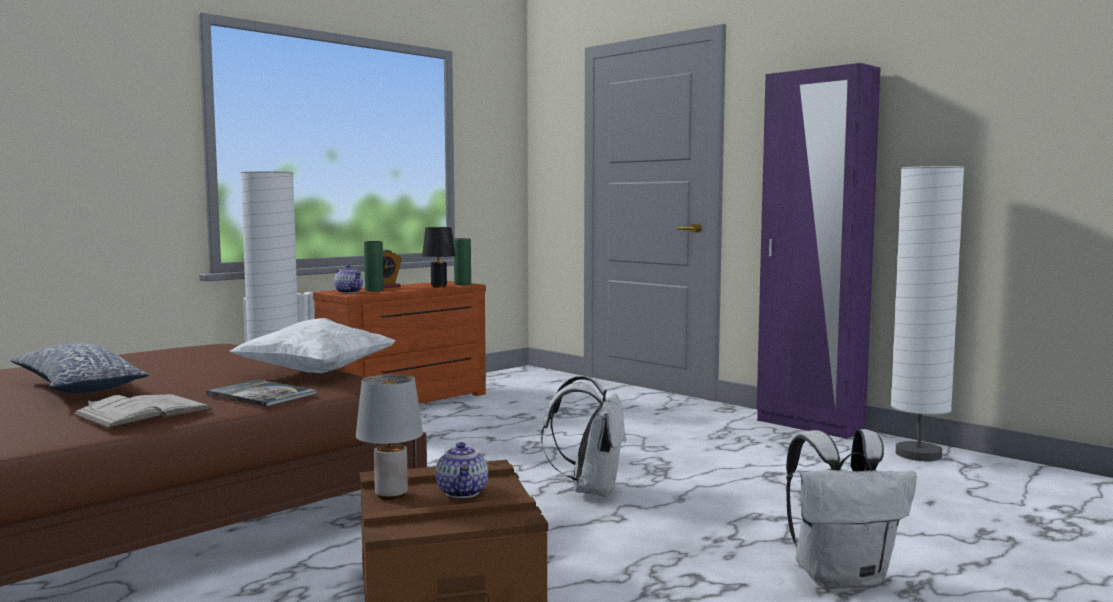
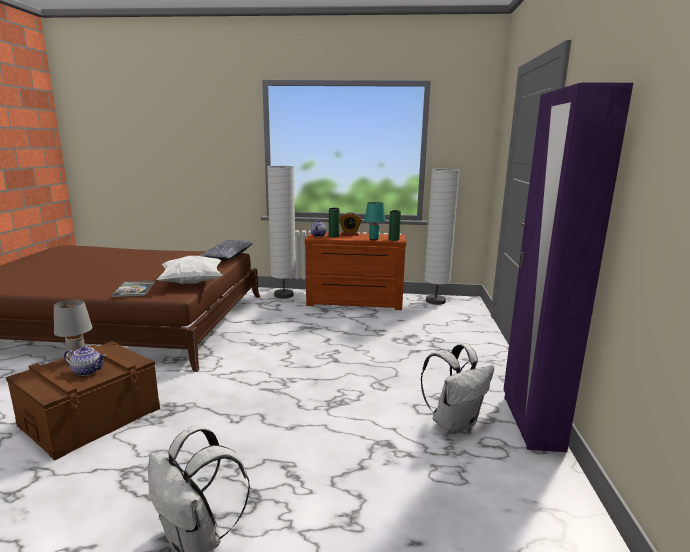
camera: 50 degrees right, 10 degrees up
pillow [11,343,149,393] -> pillow moved to [199,240,254,260]
white book [72,394,213,428] -> none
black table lamp [422,227,456,288] -> turquoise table lamp [365,202,385,240]
teapot [436,442,488,498] -> teapot turned 120 degrees counterclockwise [64,346,106,376]
white backpack [541,375,627,497] -> white backpack moved to [420,344,494,434]
white floor lamp [891,166,965,461] -> white floor lamp moved to [424,169,460,305]

